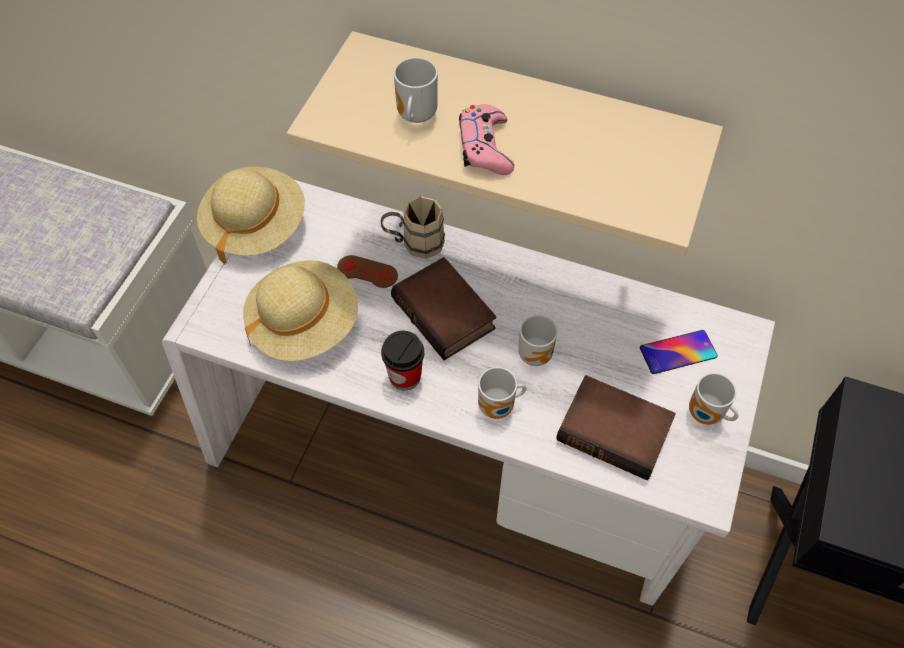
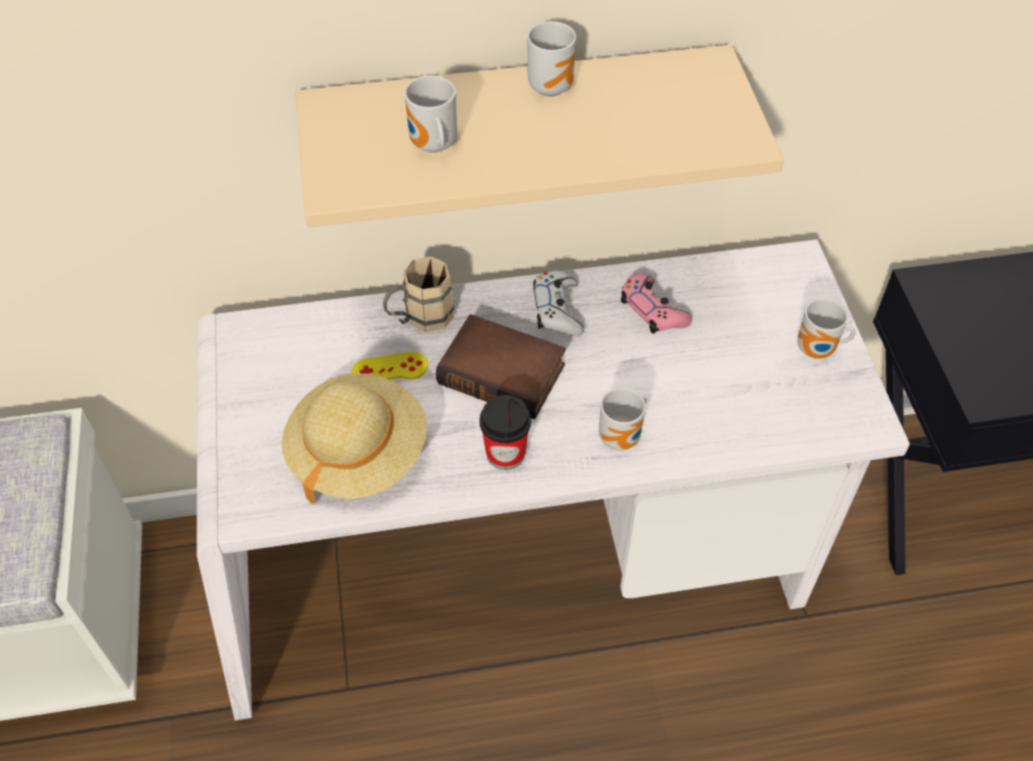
camera: 30 degrees left, 5 degrees down
beige hat [197,167,305,265] -> none
brown game controller [337,255,398,288] -> yellow game controller [351,351,428,380]
pink game controller [459,104,514,175] -> pink game controller moved to [621,274,692,334]
mug [518,315,557,366] -> mug moved to [527,21,576,97]
book [556,375,676,480] -> none
phone [640,330,717,374] -> none
none -> white game controller [533,271,584,336]

